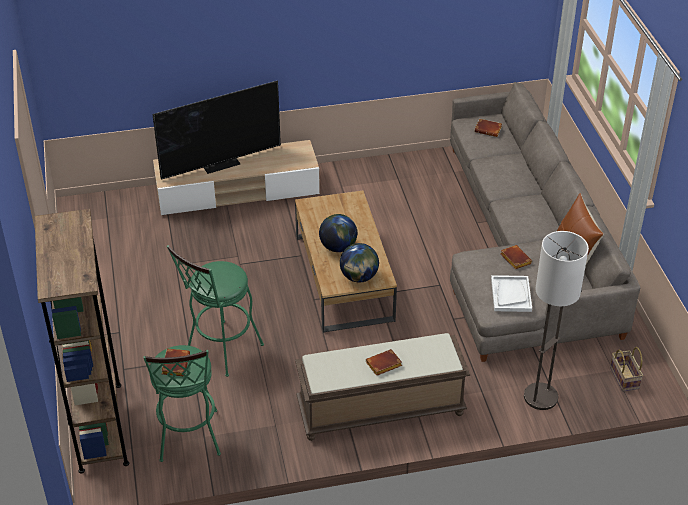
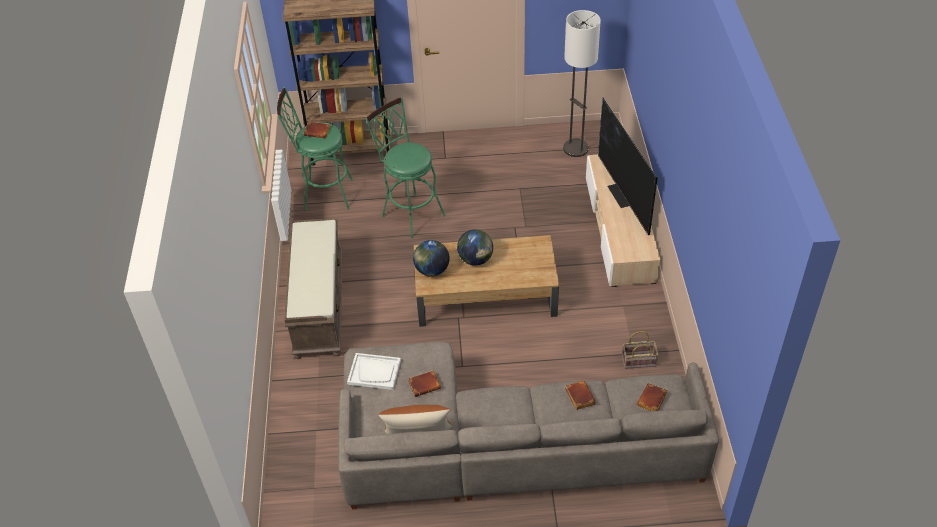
camera: 100 degrees right, 5 degrees up
brown book [366,349,402,376] -> brown book moved to [565,381,596,410]
floor lamp [524,231,589,410] -> floor lamp moved to [563,10,601,157]
basket [610,347,643,392] -> basket moved to [622,331,658,369]

